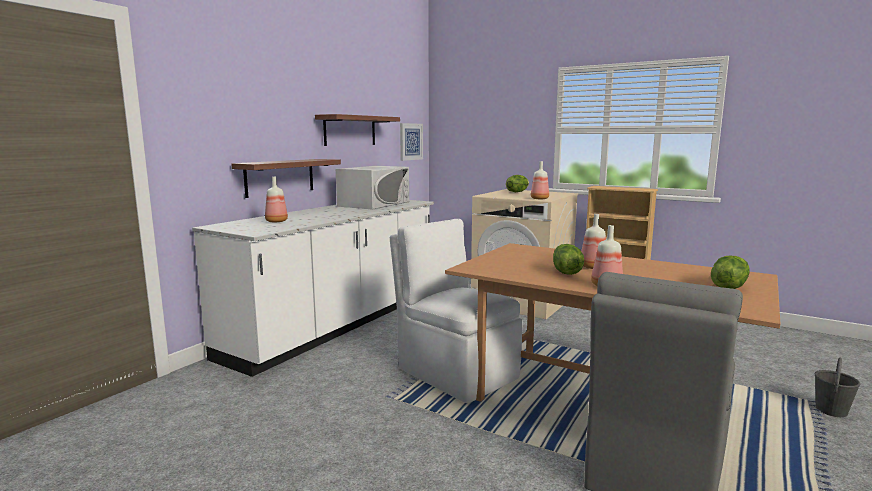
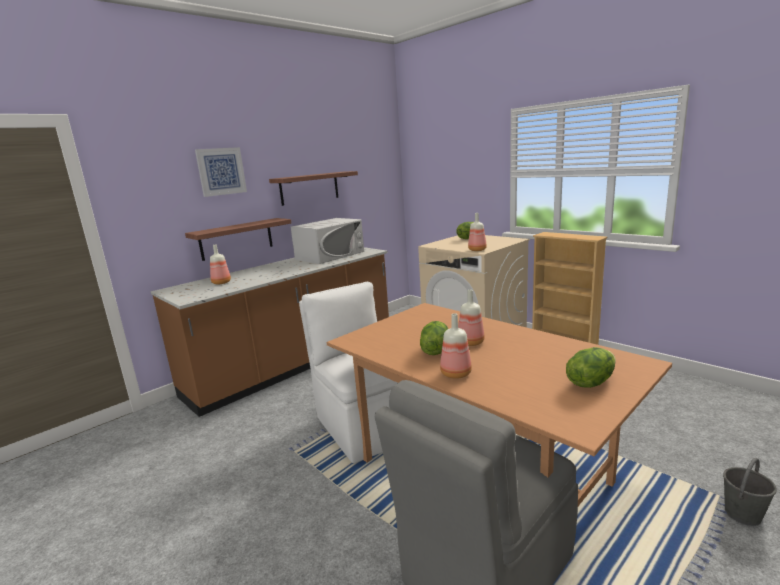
camera: 15 degrees right, 5 degrees up
white counter [192,200,434,377] -> brown counter [151,247,389,417]
picture [400,123,423,161] -> picture moved to [195,147,247,197]

